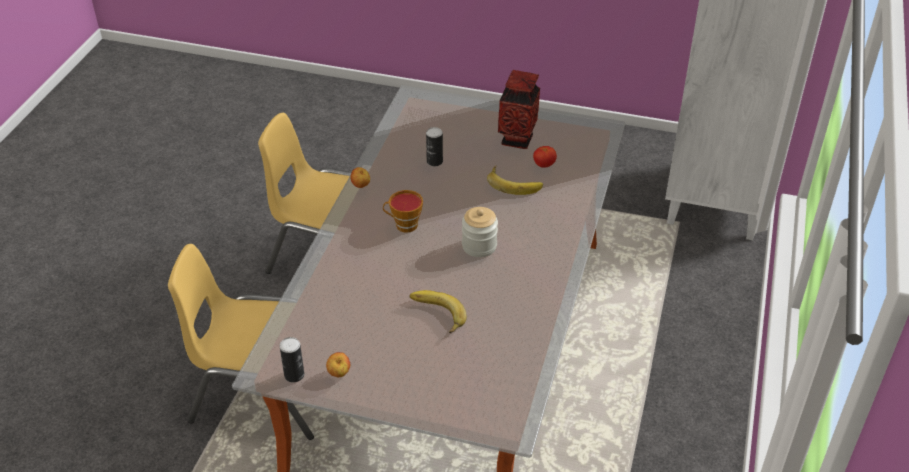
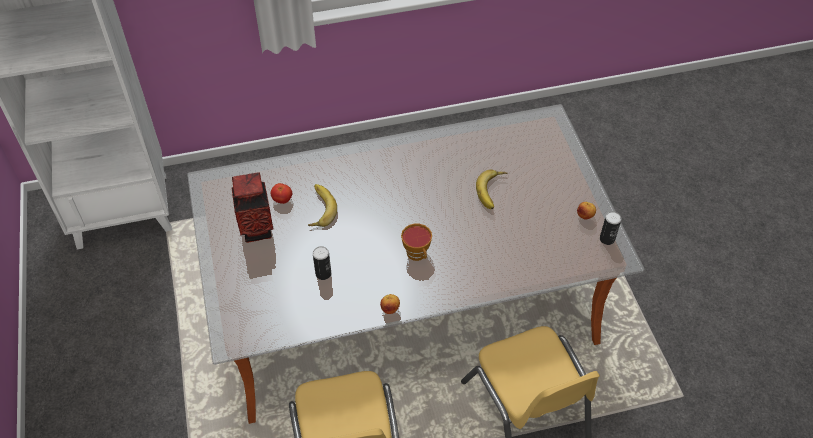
camera: 120 degrees left, 10 degrees up
jar [462,207,498,257] -> none

